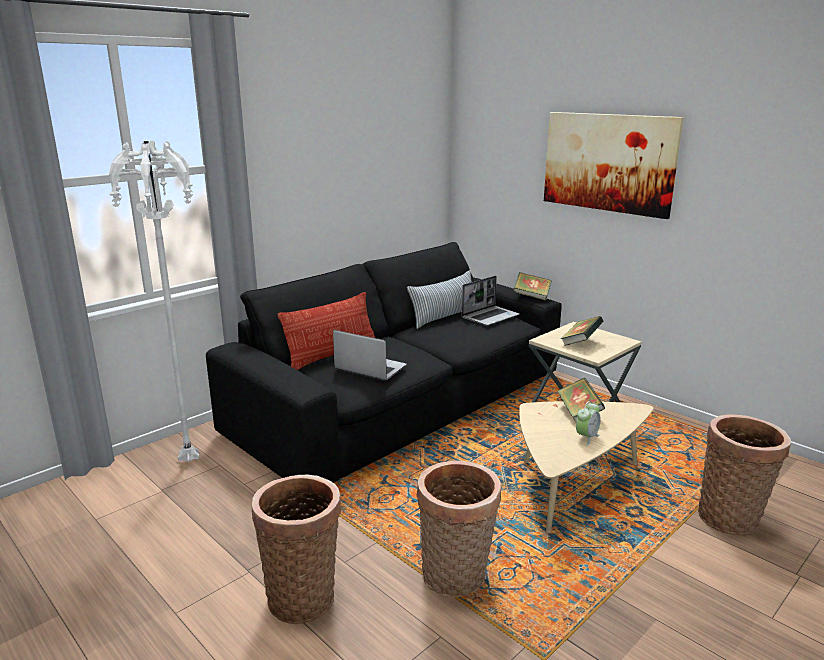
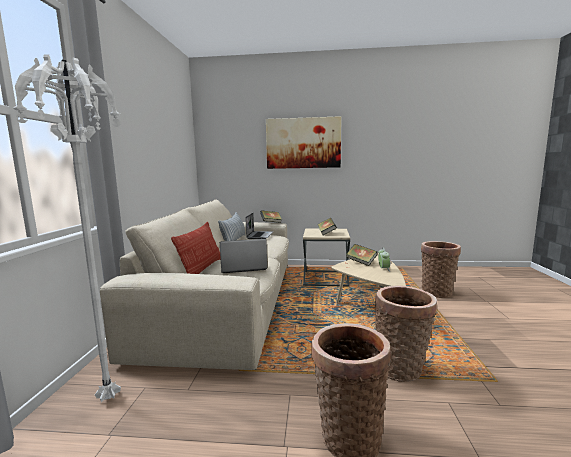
camera: 40 degrees left, 10 degrees down
black sofa [206,242,562,483] -> beige sofa [100,199,289,370]

